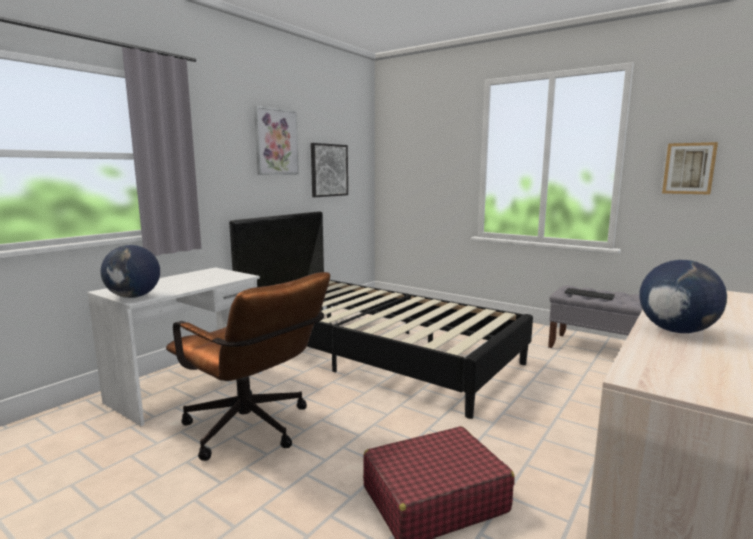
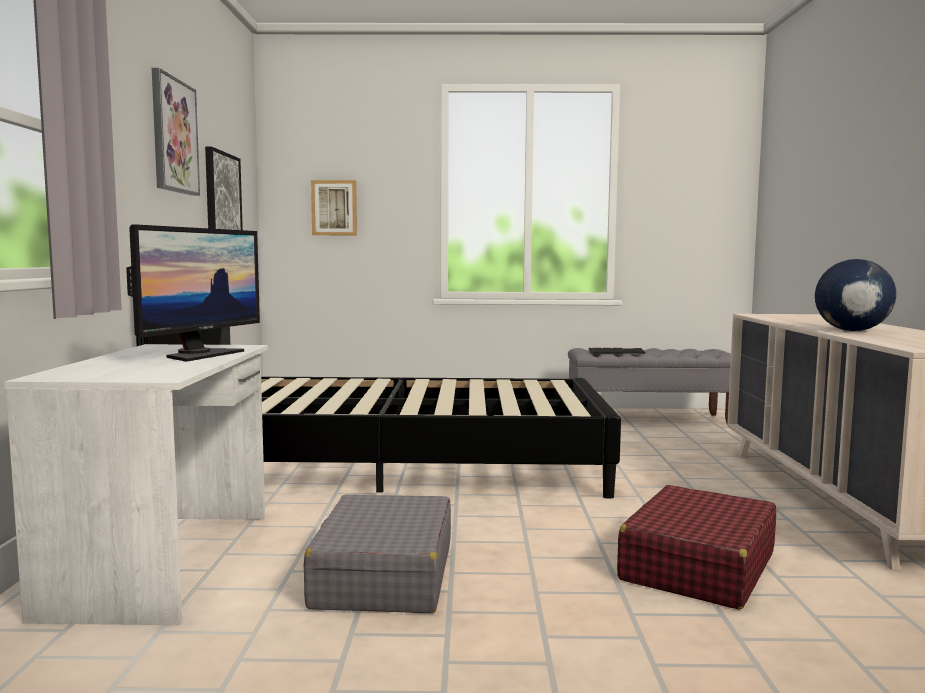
camera: 35 degrees left, 5 degrees down
globe [100,245,160,298] -> none
brown office chair [166,272,330,461] -> grey suitcase [304,494,451,613]
picture [662,142,718,195] -> picture moved to [311,180,357,235]
none -> monitor [126,224,260,362]

